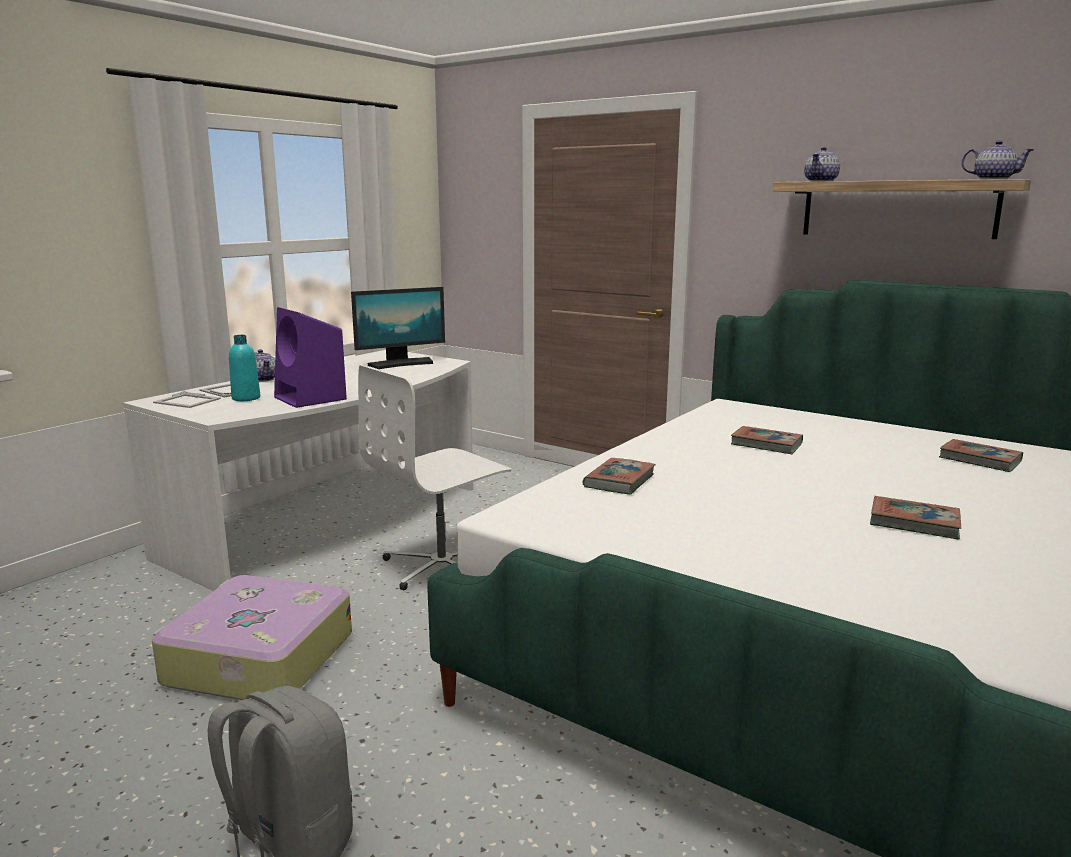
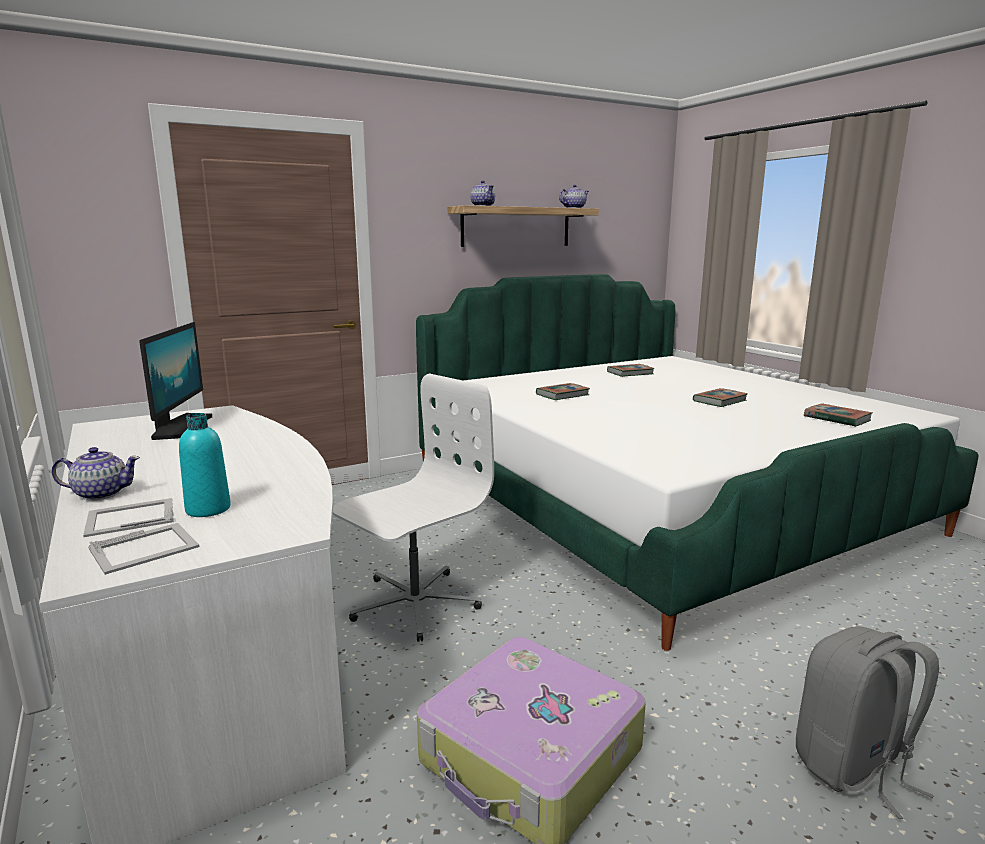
camera: 65 degrees left, 0 degrees up
purple speaker [274,307,347,408] -> none
white office chair [358,365,511,590] -> white office chair turned 120 degrees counterclockwise [333,373,494,642]
book [583,458,656,495] -> book moved to [804,403,873,427]

